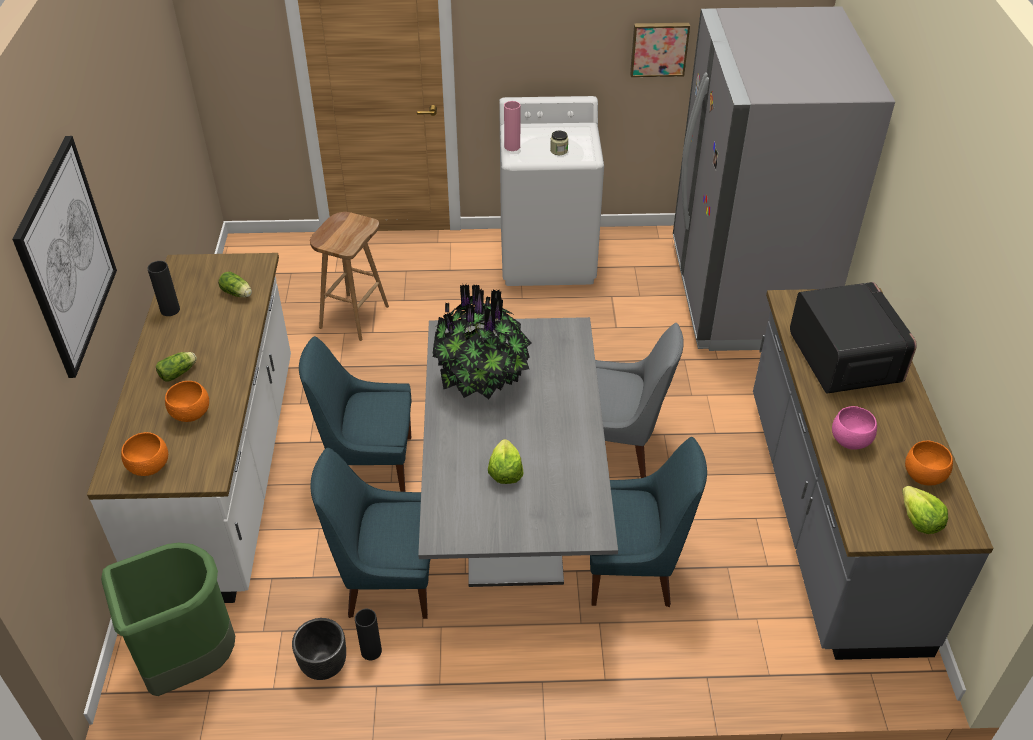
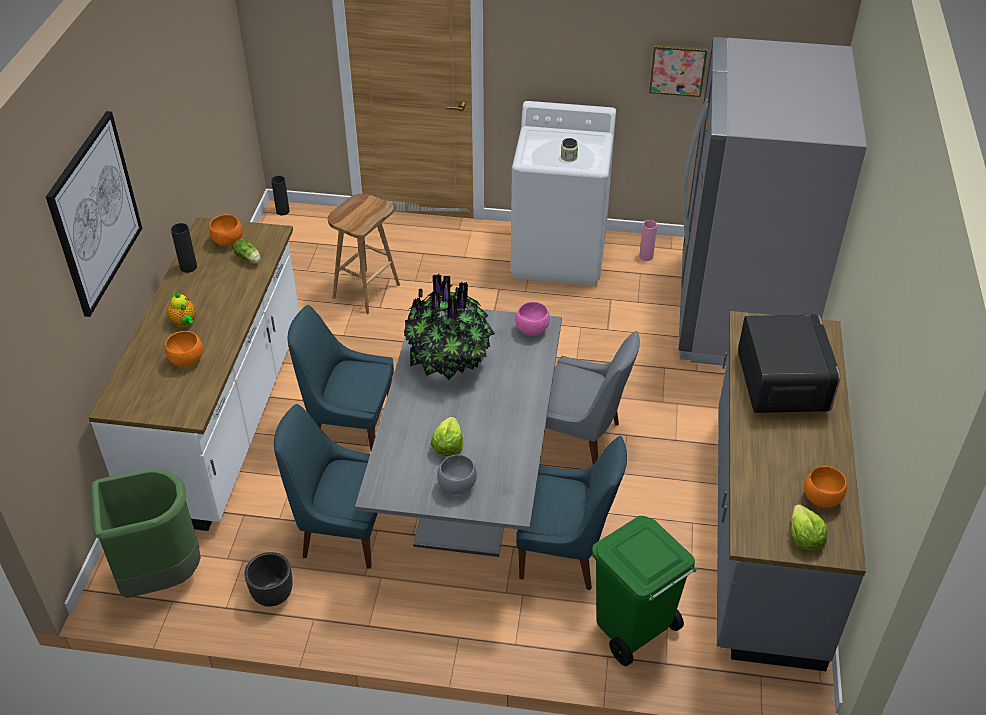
camera: 10 degrees right, 0 degrees up
orange bowl [121,432,168,476] -> orange bowl moved to [209,214,243,246]
lettuce [156,352,197,381] -> teapot [167,293,196,328]
black vase [355,609,382,660] -> black vase moved to [271,176,290,215]
pink vase [504,101,520,151] -> pink vase moved to [639,220,657,261]
pink bowl [832,406,877,450] -> pink bowl moved to [515,302,550,336]
none -> grey bowl [437,455,477,494]
none -> green trash can [592,516,697,666]

